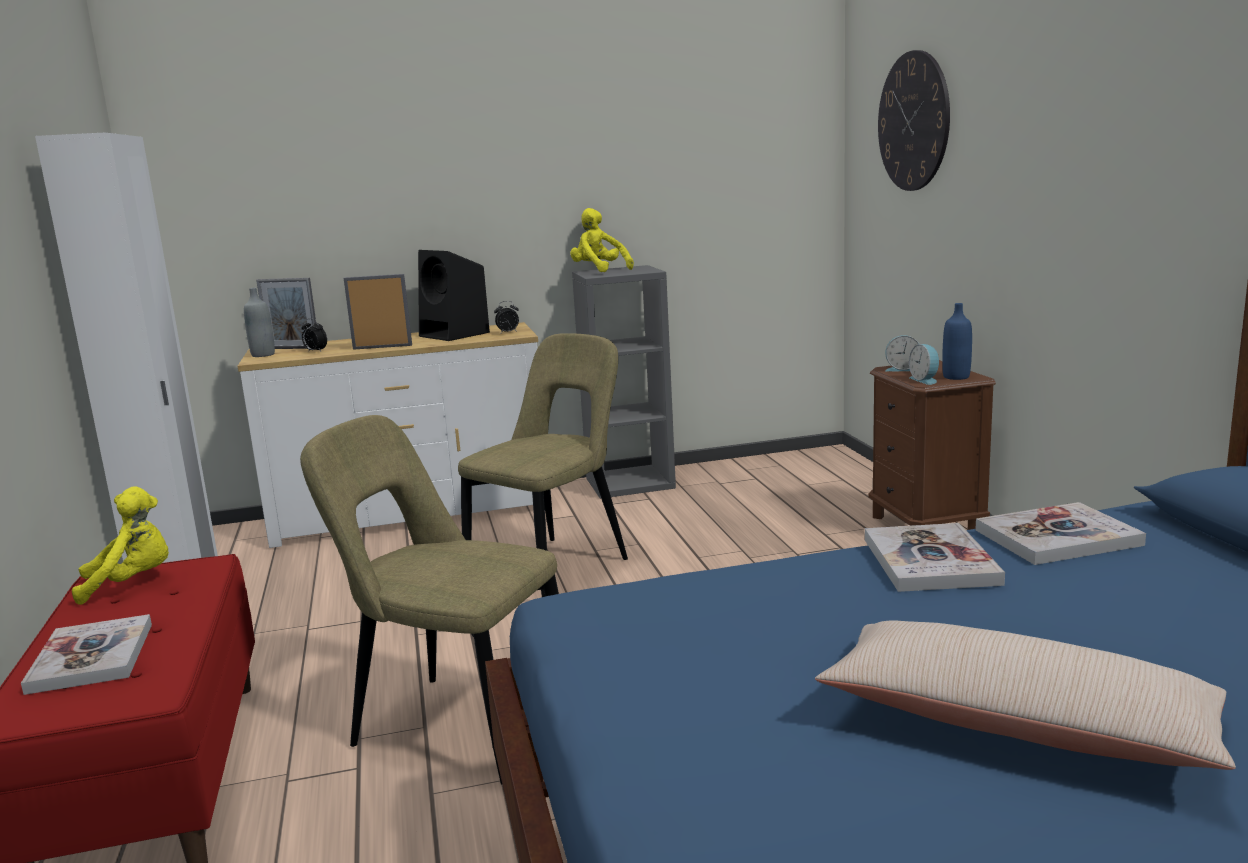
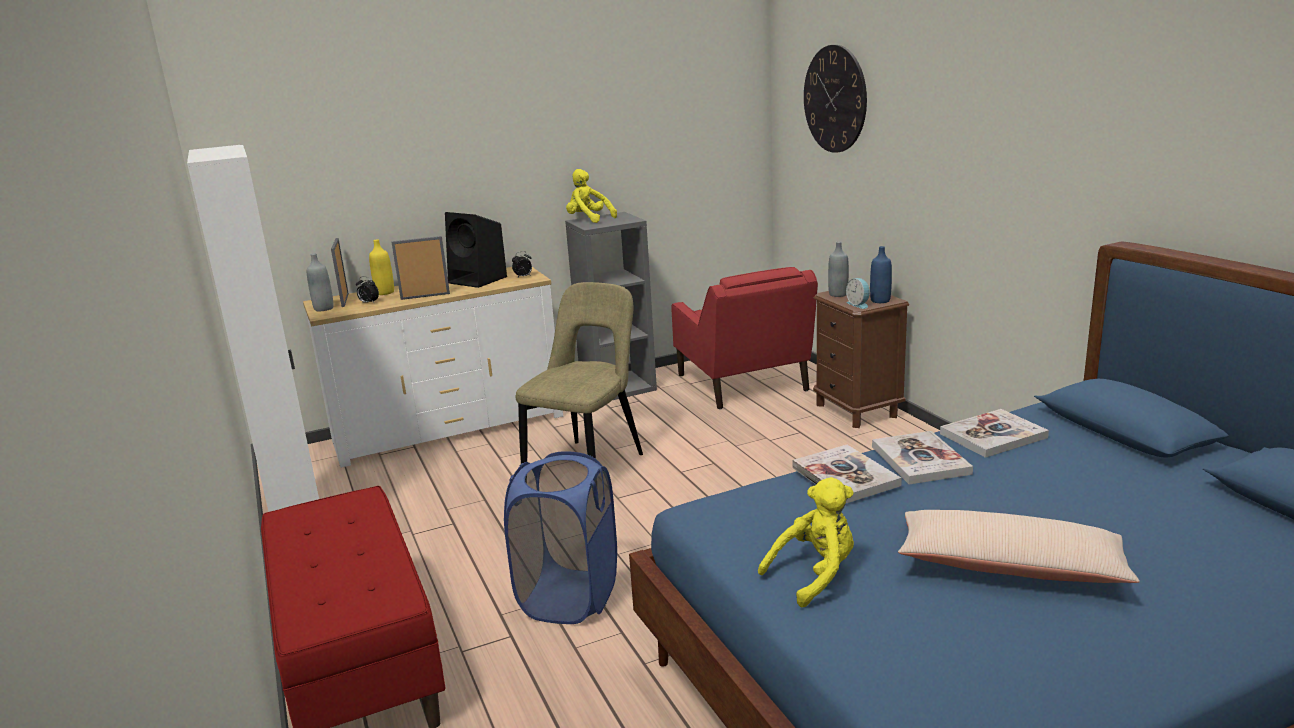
camera: 10 degrees left, 5 degrees up
book [21,614,152,695] -> book moved to [792,445,902,503]
yellow plush toy [72,486,169,605] -> yellow plush toy moved to [758,477,854,607]
picture frame [256,278,316,349] -> picture frame turned 75 degrees clockwise [331,238,349,307]
beige chair [300,415,559,784] -> blue laundry basket [504,451,617,624]
alarm clock [885,335,919,372] -> grey bottle [828,242,849,297]
none -> yellow bottle [369,239,394,295]
none -> red armchair [671,267,818,410]

